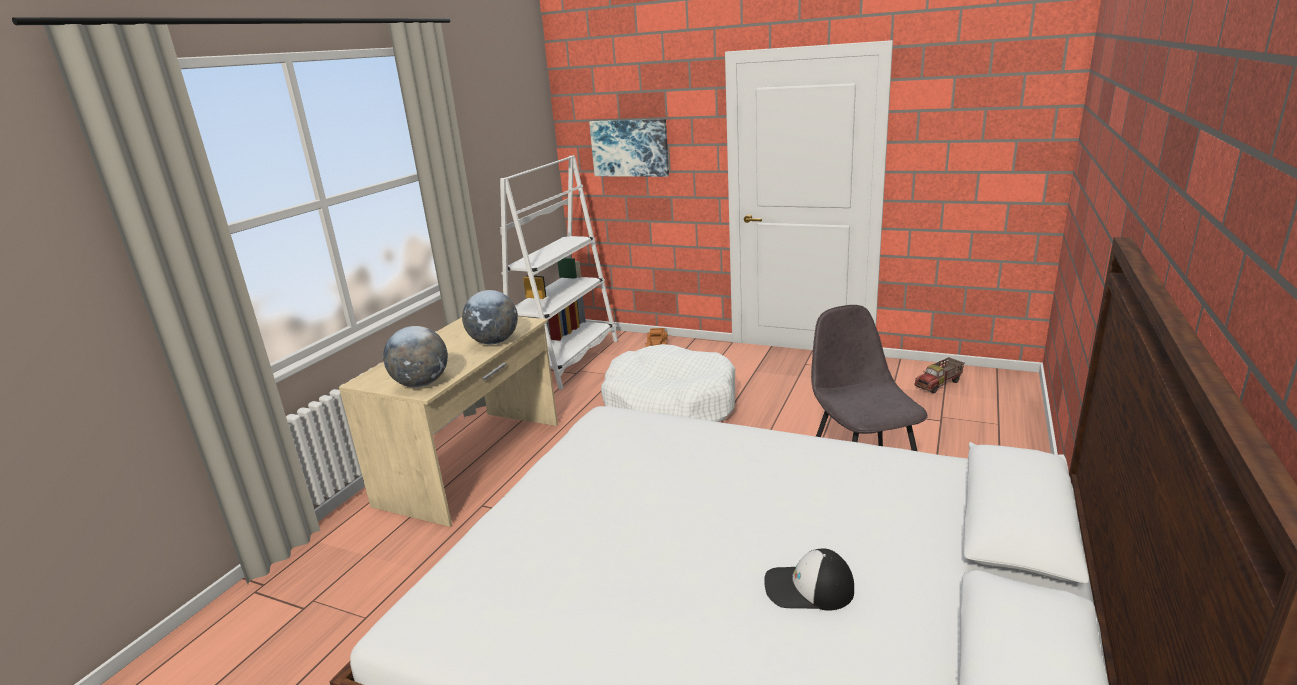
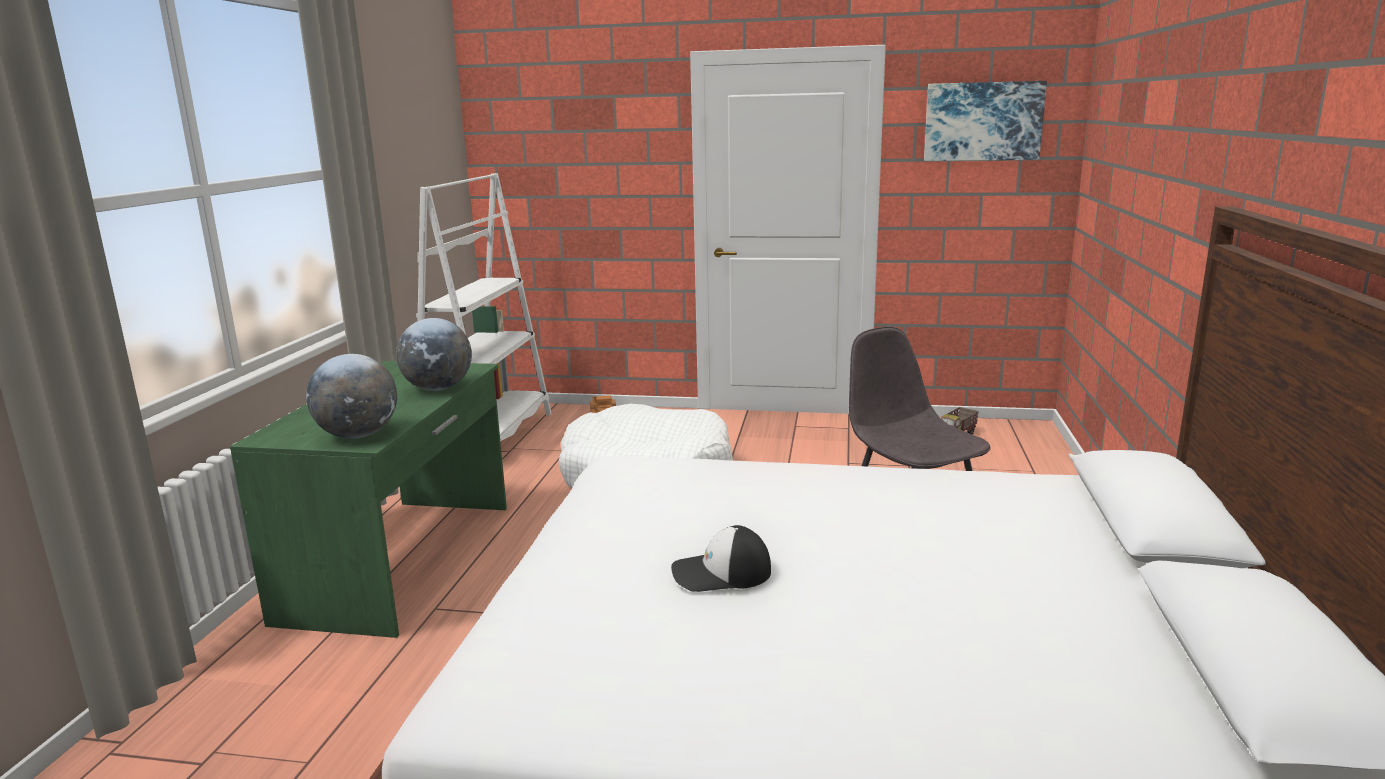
camera: 15 degrees left, 5 degrees down
beige desk [339,316,558,527] -> green desk [230,361,507,638]
picture [589,119,669,177] -> picture moved to [924,81,1047,161]
cap [764,549,854,611] -> cap moved to [671,525,771,592]

